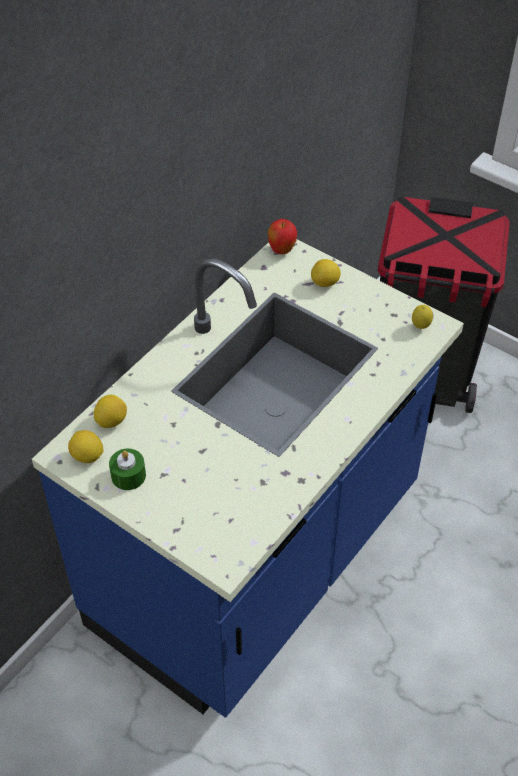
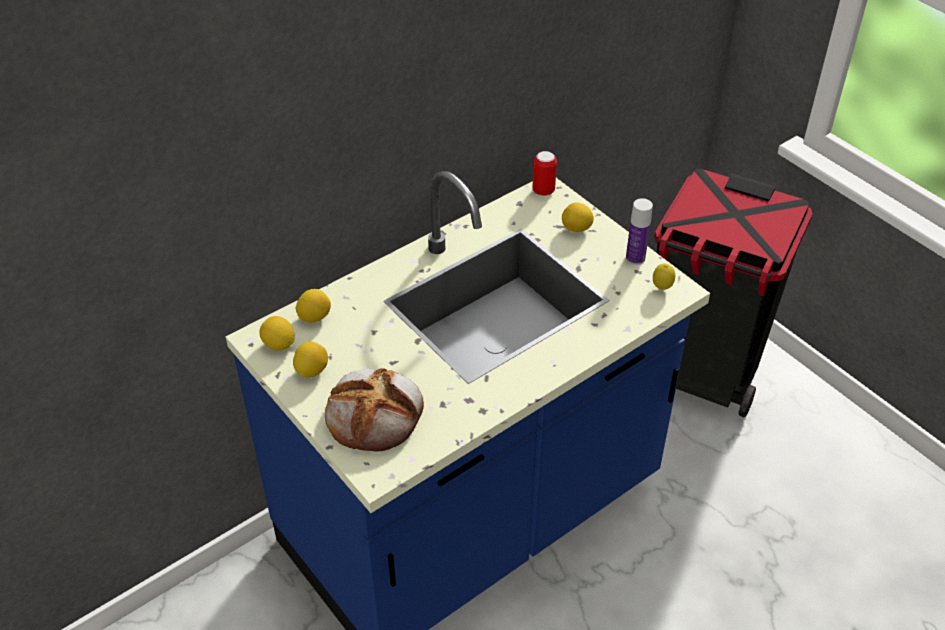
camera: 15 degrees right, 5 degrees down
green candle [109,448,146,490] -> lemon [293,341,328,378]
apple [268,219,297,254] -> can [532,151,557,196]
none -> bread [325,368,424,451]
none -> bottle [626,198,653,265]

